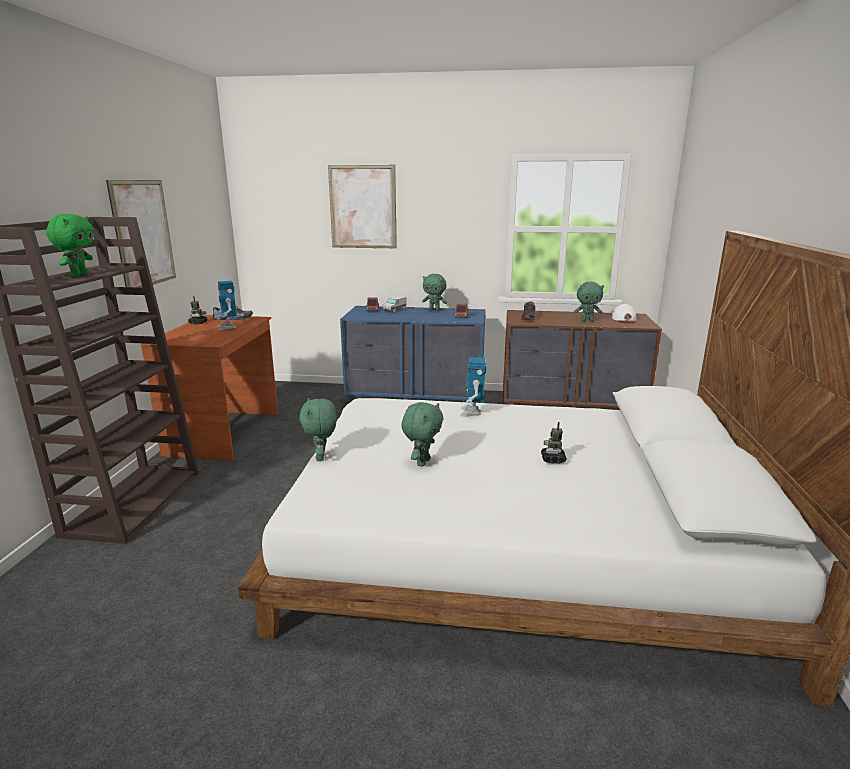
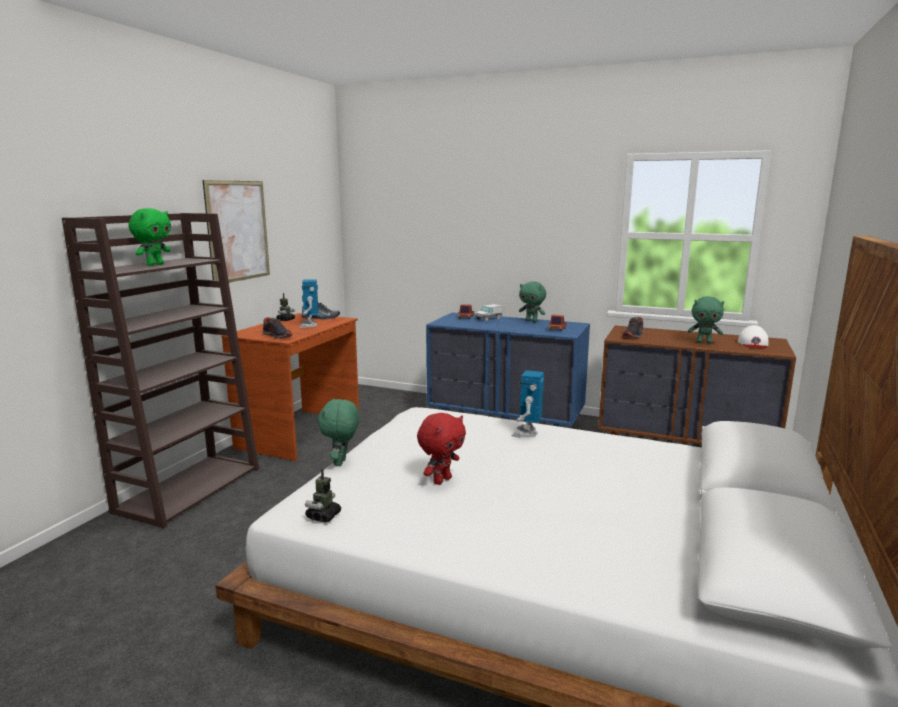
camera: 15 degrees right, 5 degrees down
picture [328,165,397,248] -> none
green plush toy [401,402,444,467] -> red plush toy [417,413,466,485]
toy robot [541,422,567,463] -> toy robot moved to [305,469,341,522]
none -> shoe [263,317,292,339]

